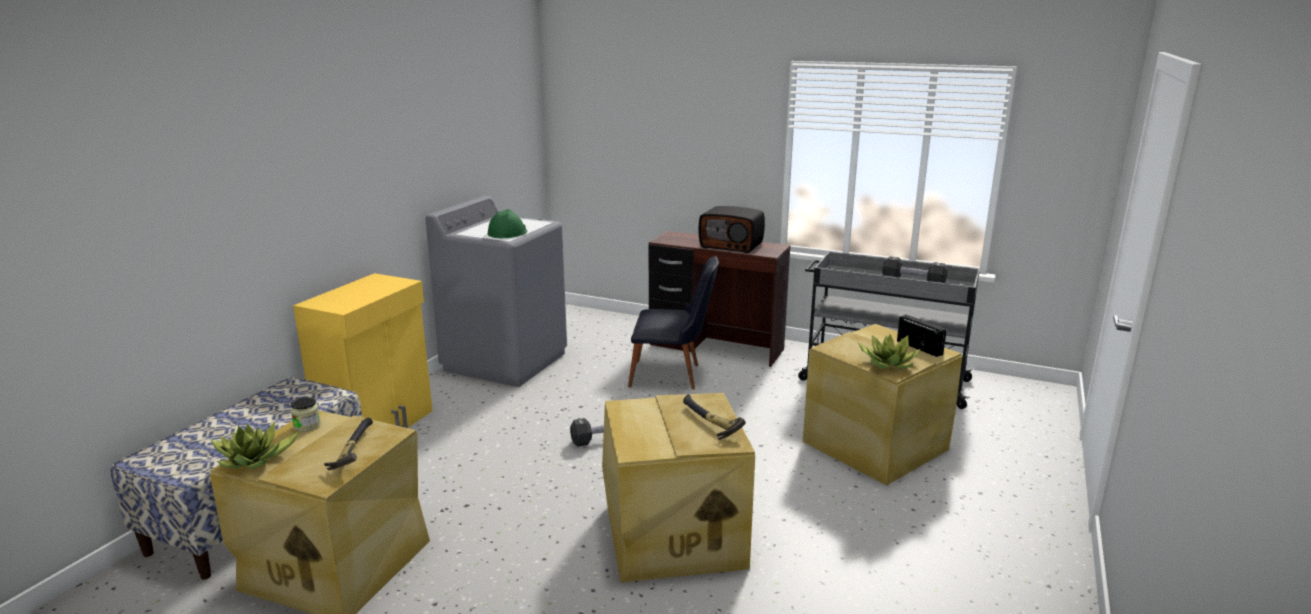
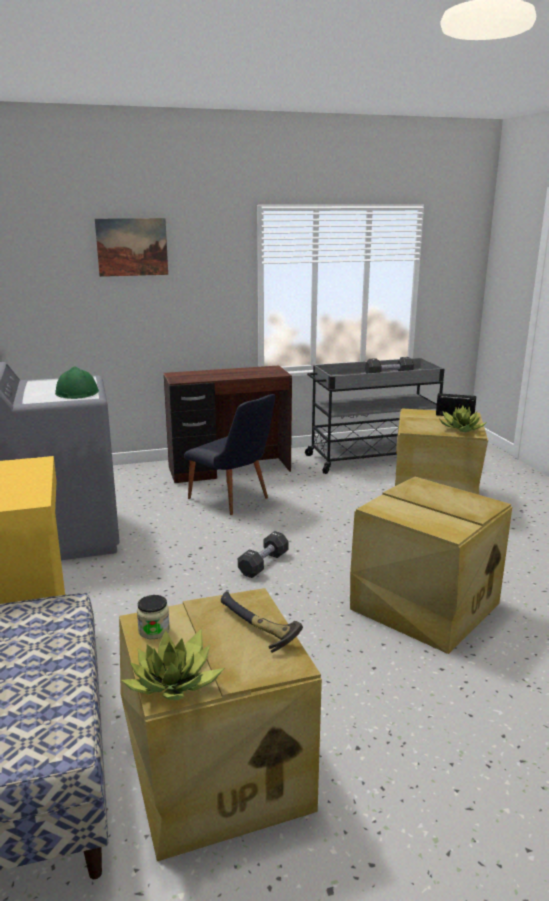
camera: 40 degrees left, 0 degrees up
black chair [628,256,719,390] -> black chair turned 75 degrees clockwise [184,394,276,515]
hammer [683,394,746,440] -> none
radio [698,206,765,253] -> none
none -> picture [95,218,168,277]

